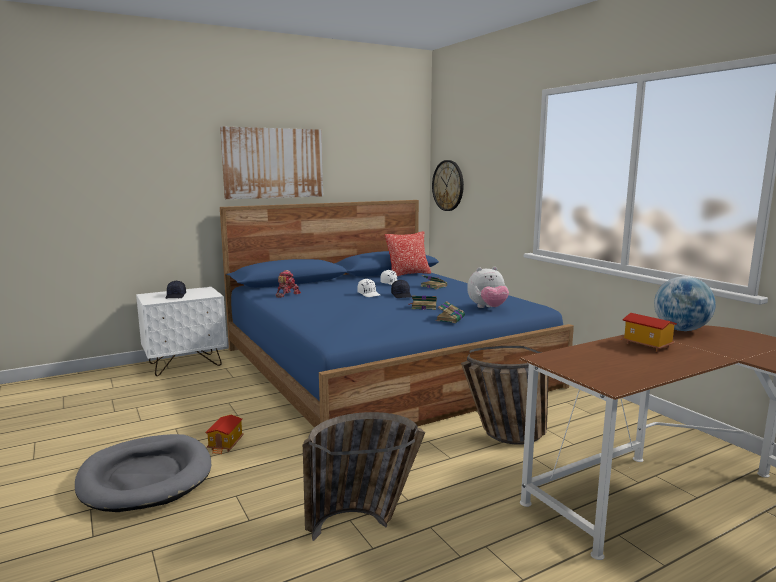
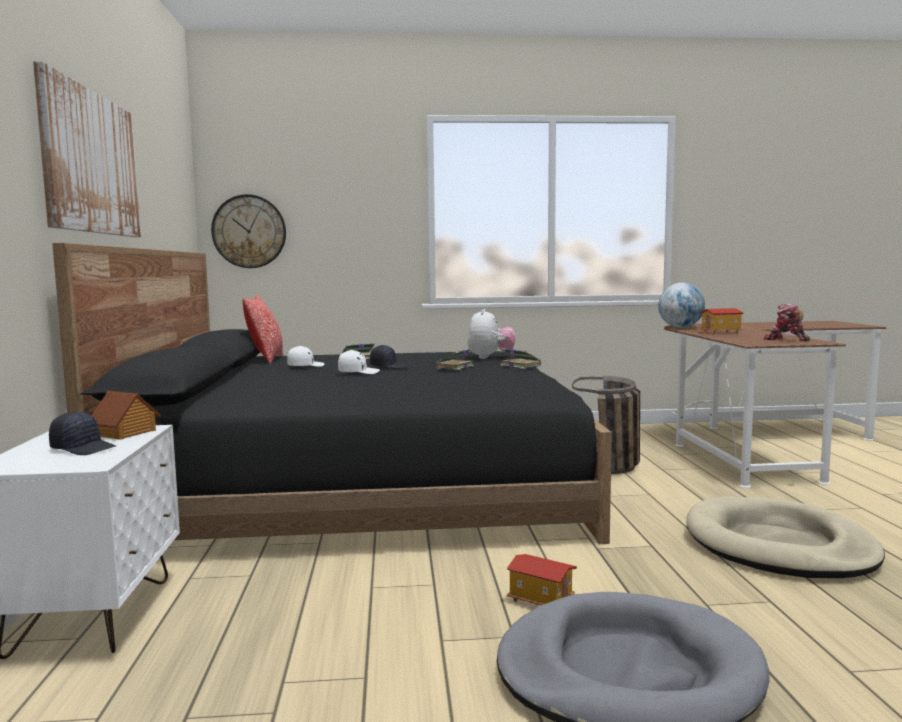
camera: 65 degrees left, 5 degrees down
blue bed [220,200,574,428] -> black bed [52,243,612,544]
toy robot [276,270,301,298] -> toy robot moved to [763,303,810,342]
basket [303,412,425,541] -> beige dog bed [686,496,885,578]
none -> toy house [91,391,161,440]

